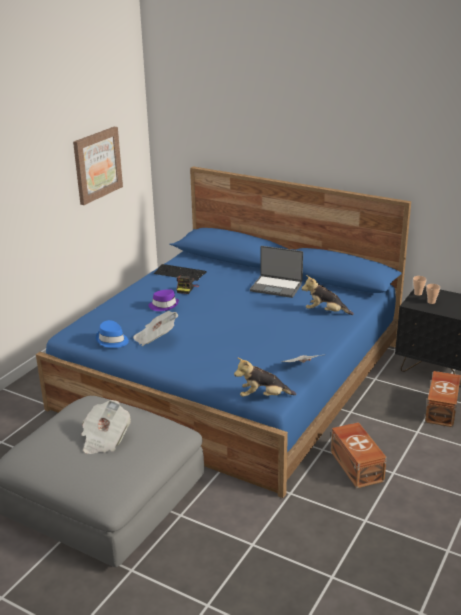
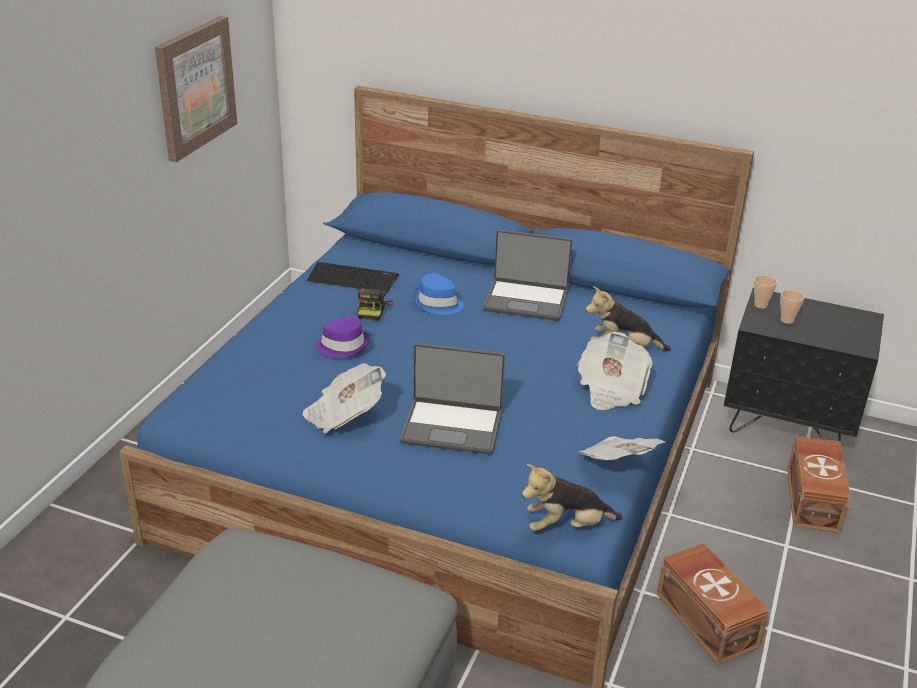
camera: 10 degrees left, 5 degrees up
newspaper [81,400,131,454] -> newspaper moved to [577,332,653,410]
blue hat [96,320,129,348] -> blue hat moved to [413,273,464,315]
none -> laptop [400,343,505,454]

